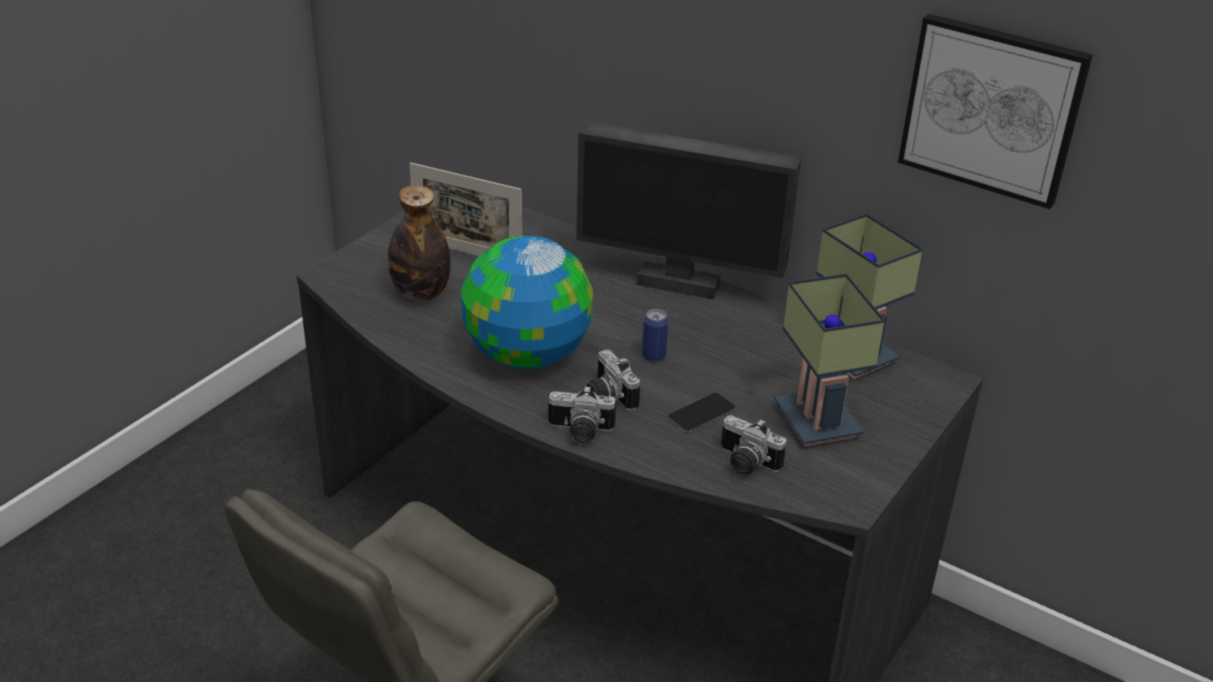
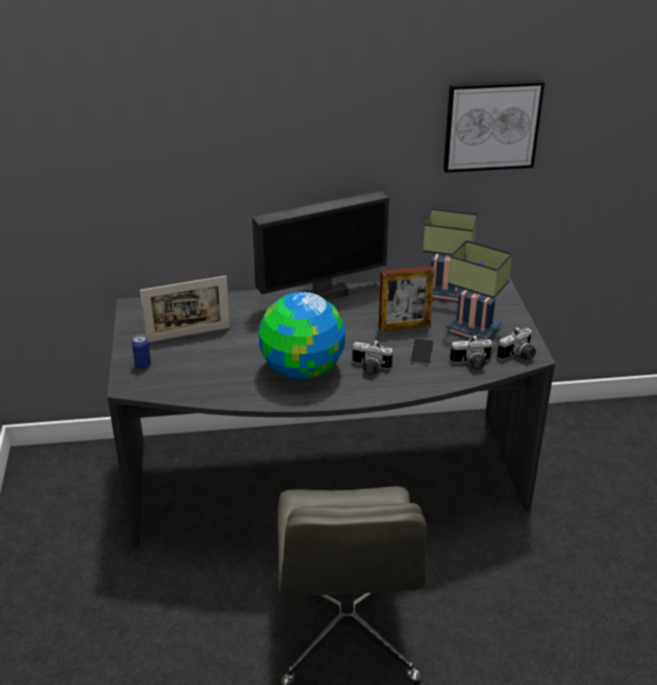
camera: 40 degrees left, 0 degrees up
bottle [388,185,450,301] -> none
camera [548,386,616,444] -> camera moved to [497,327,536,360]
can [642,309,668,362] -> can moved to [132,335,151,369]
none -> picture frame [379,266,435,331]

